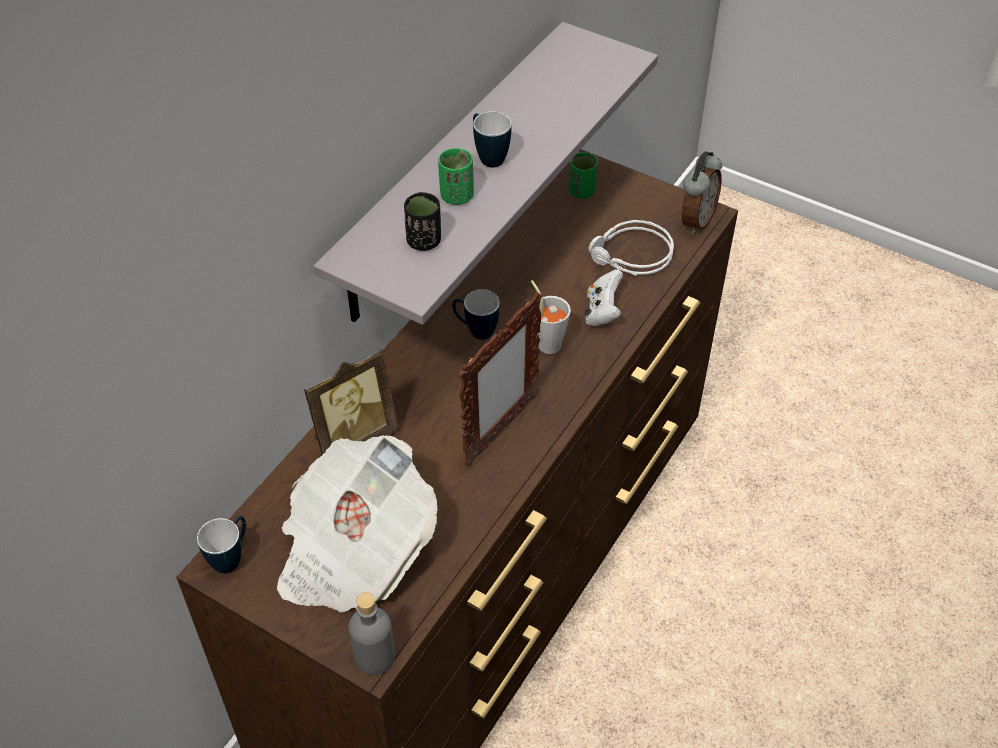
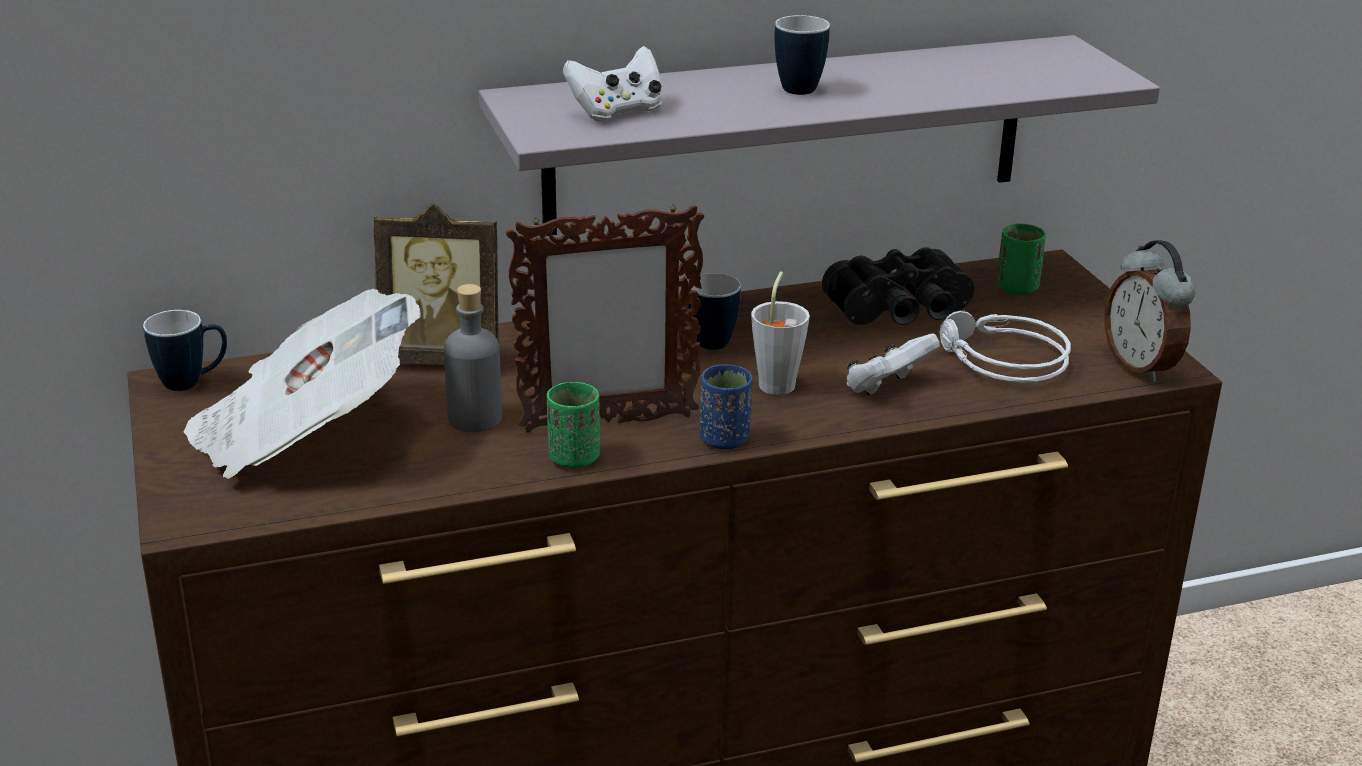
camera: 40 degrees right, 20 degrees down
grey bottle [348,592,395,675] -> grey bottle moved to [444,284,502,432]
black cup [404,192,441,251] -> white game controller [563,46,662,121]
green cup [438,148,474,205] -> green cup moved to [547,382,600,469]
alarm clock [682,151,722,234] -> alarm clock turned 90 degrees clockwise [1104,240,1195,382]
none -> blue cup [700,364,753,449]
none -> black binoculars [822,247,975,325]

